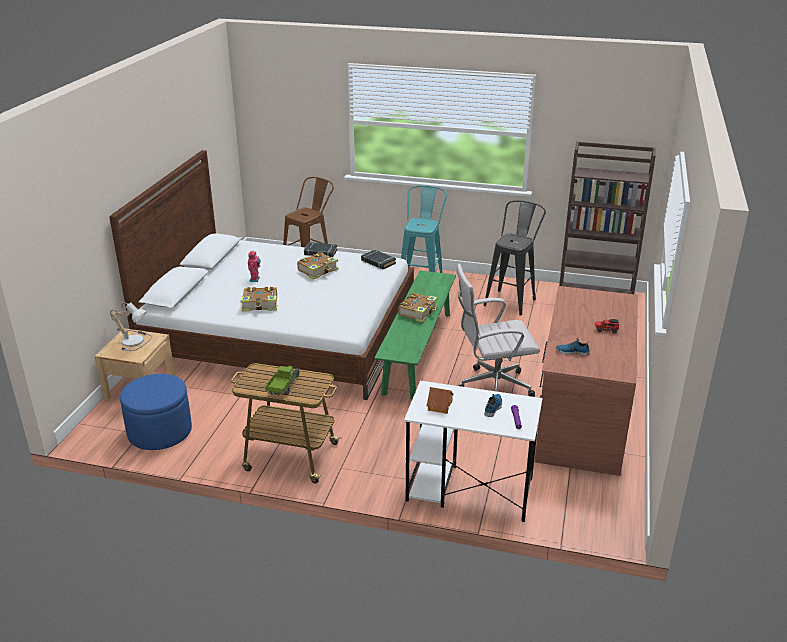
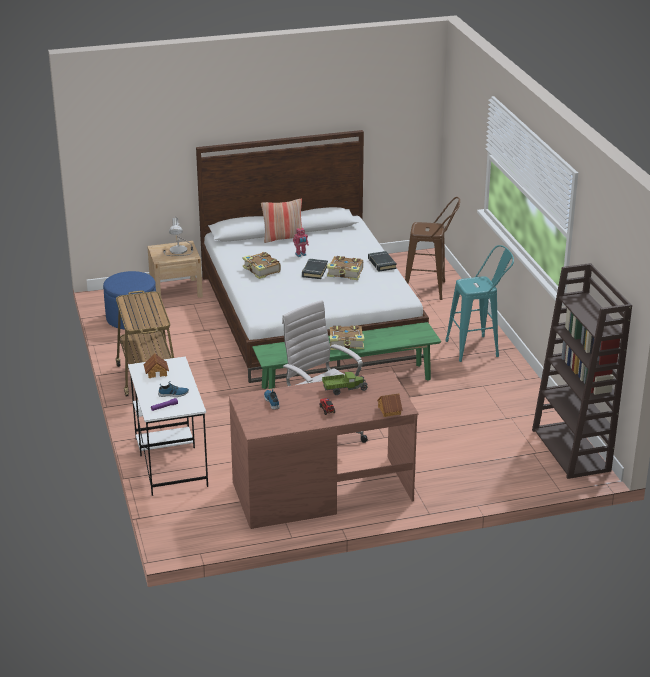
camera: 60 degrees right, 0 degrees up
toy truck [265,365,300,396] -> toy truck moved to [322,372,368,395]
black book [361,249,396,270] -> black book moved to [302,259,328,279]
black stool [483,200,546,316] -> none
none -> pillow [261,199,302,243]
none -> toy house [377,393,403,417]

